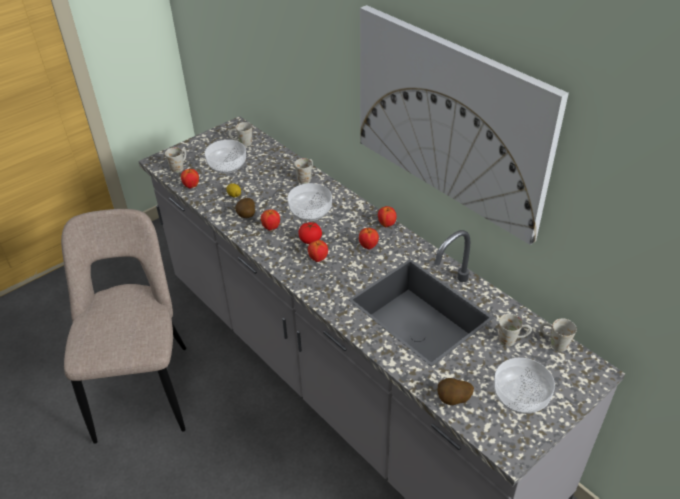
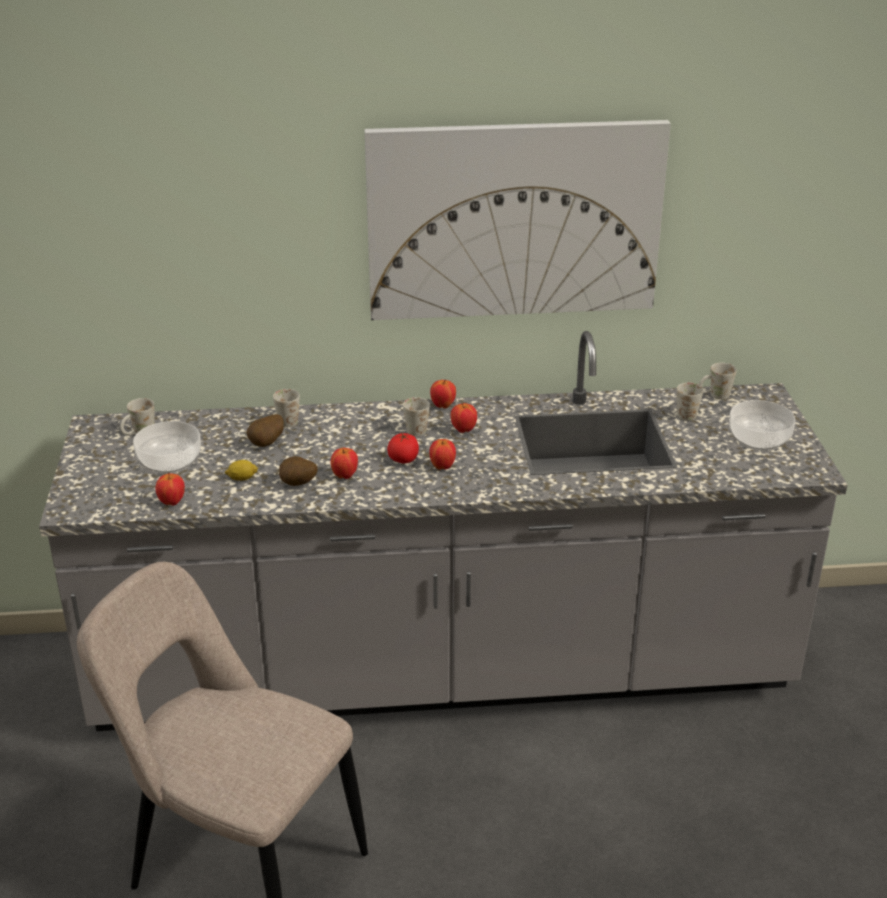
camera: 55 degrees left, 10 degrees down
white mug [165,147,186,173] -> white mug moved to [403,397,430,436]
bowl [287,183,332,221] -> none
potato [437,378,474,405] -> potato moved to [247,414,284,447]

